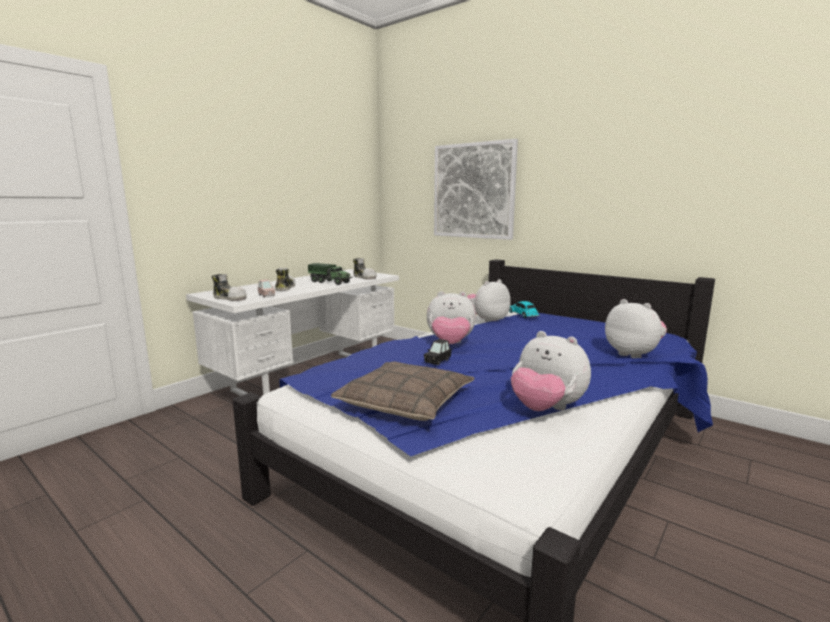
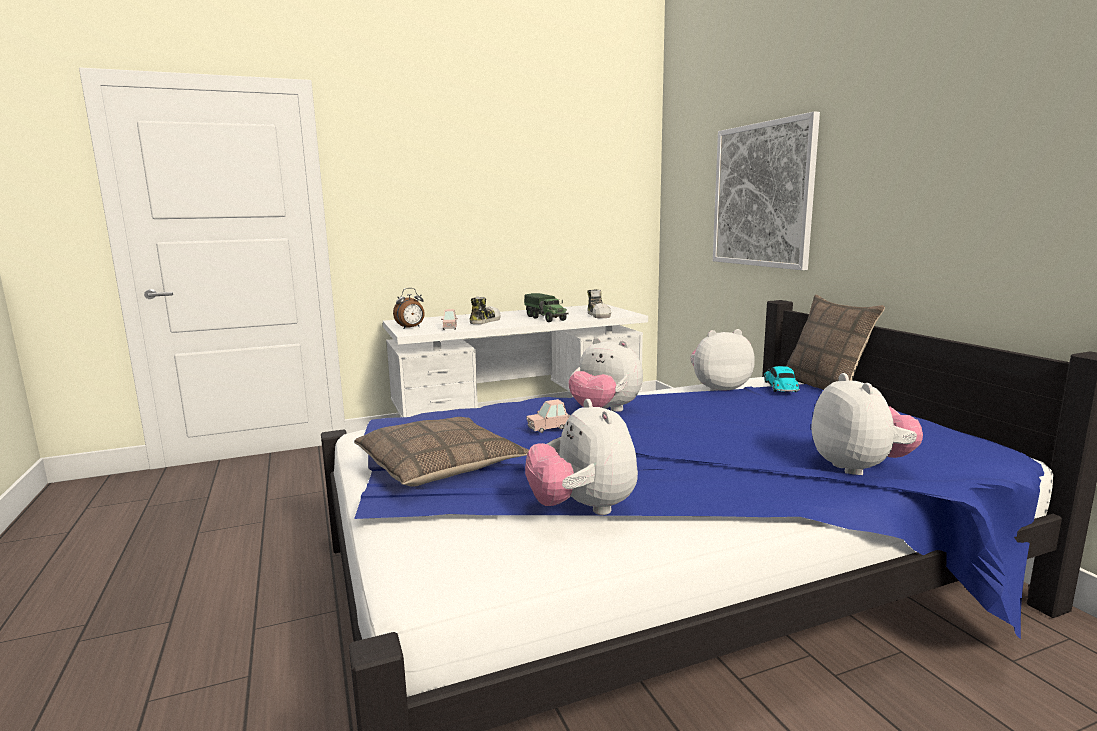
camera: 30 degrees right, 0 degrees up
shoe [212,274,247,301] -> alarm clock [393,288,425,329]
black toy car [424,339,452,365] -> pink toy car [526,399,570,433]
none -> pillow [786,294,885,390]

